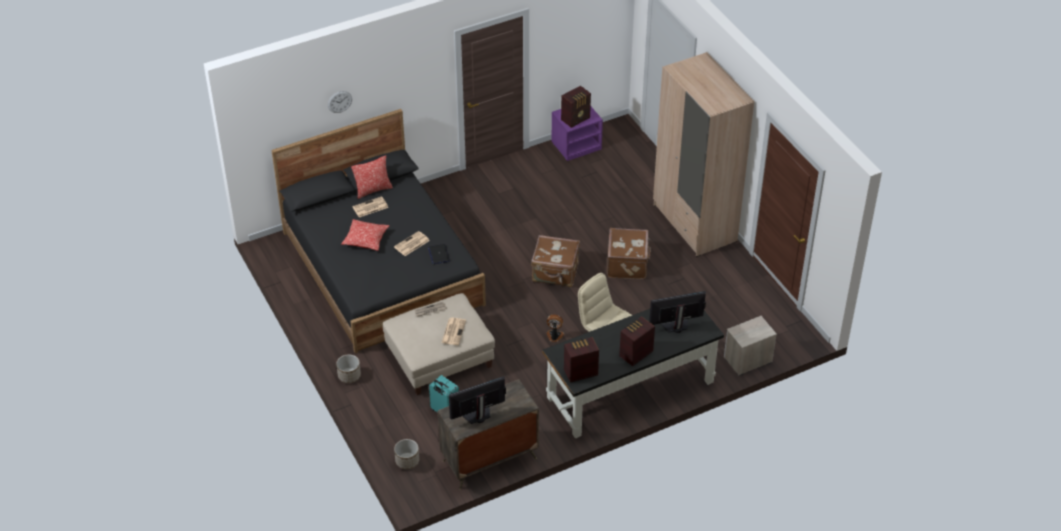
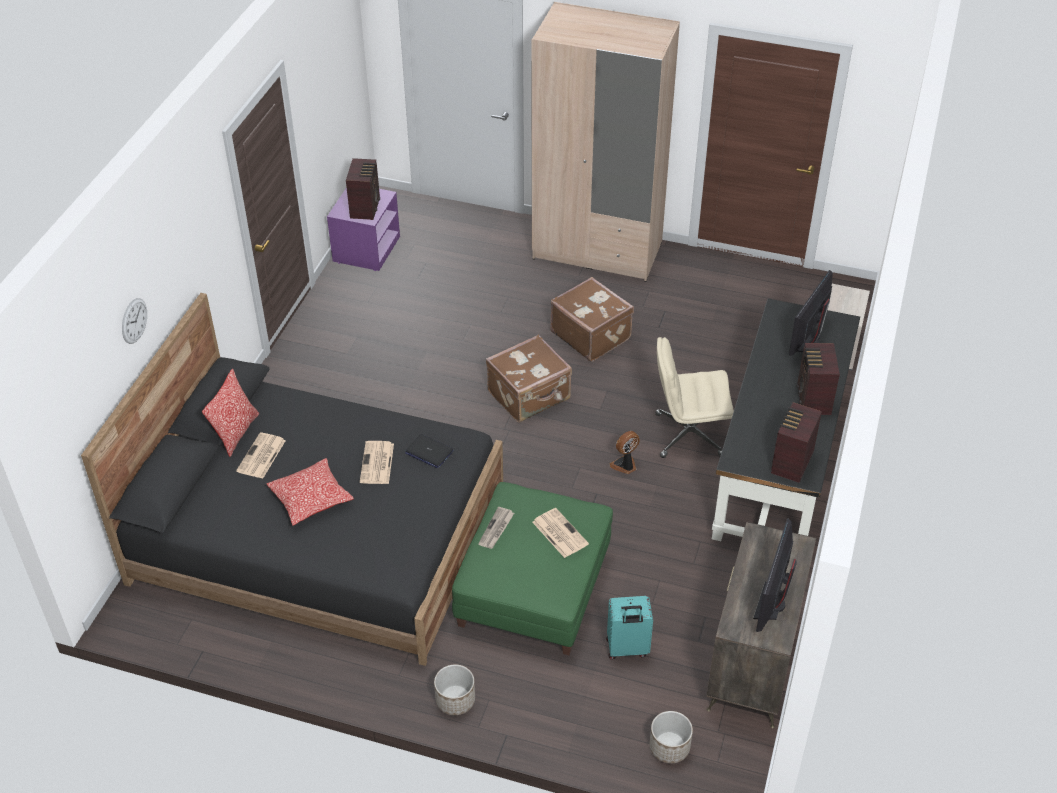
camera: 45 degrees left, 0 degrees up
beige ottoman [383,293,495,395] -> green ottoman [452,482,613,655]

